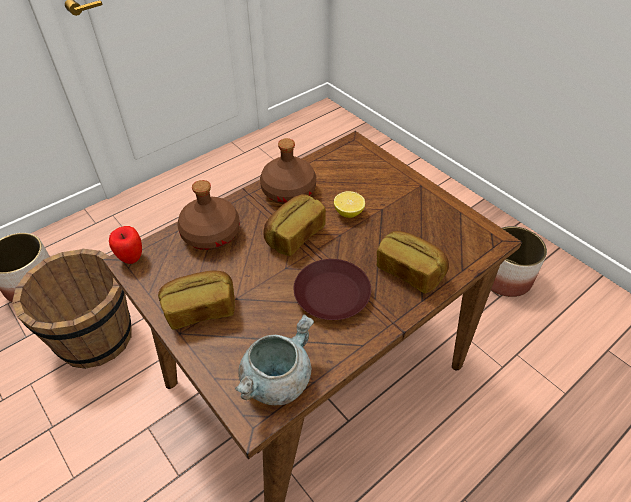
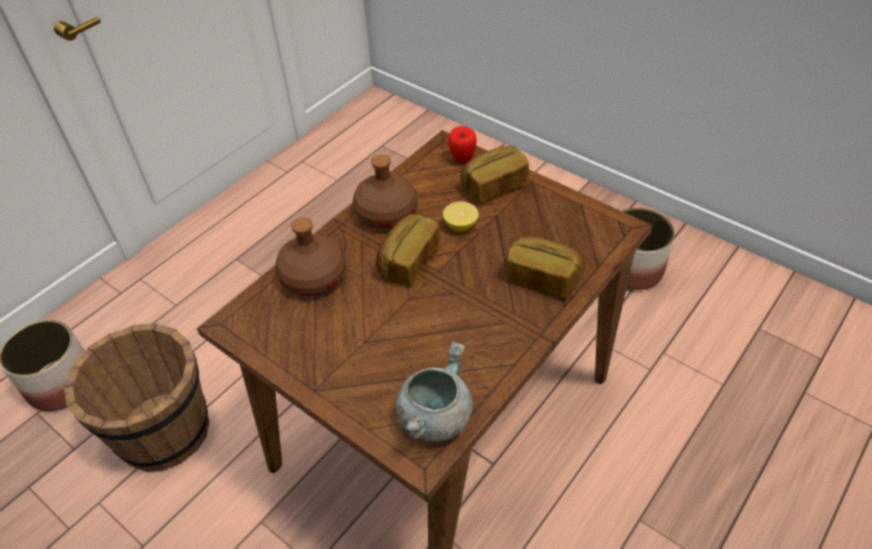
camera: 10 degrees left, 0 degrees up
apple [109,226,142,264] -> apple moved to [448,126,477,163]
bread [158,271,235,329] -> bread moved to [461,146,529,203]
brown plate [294,259,371,320] -> none

